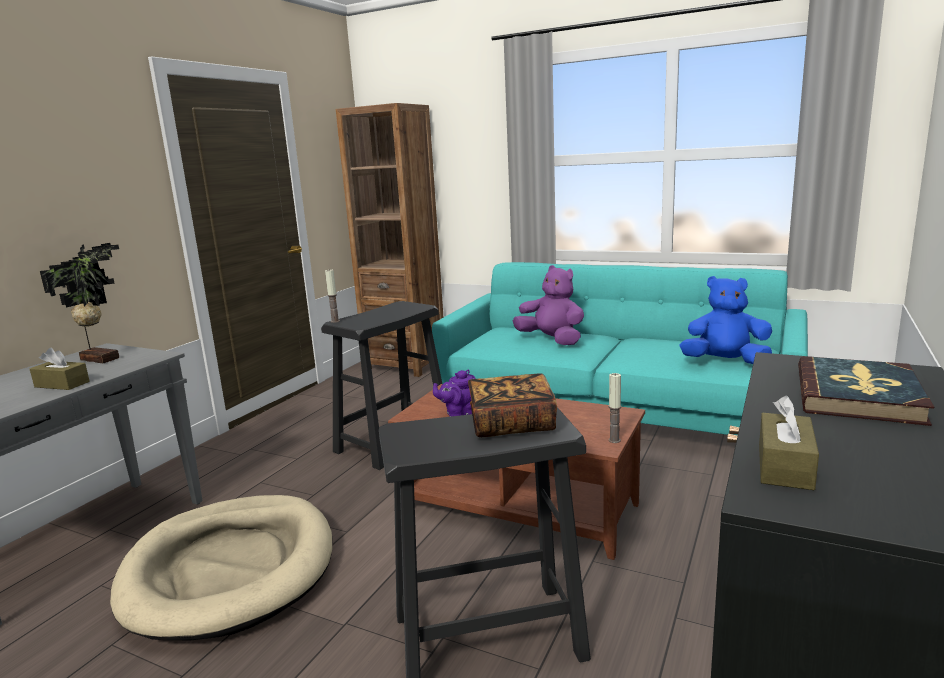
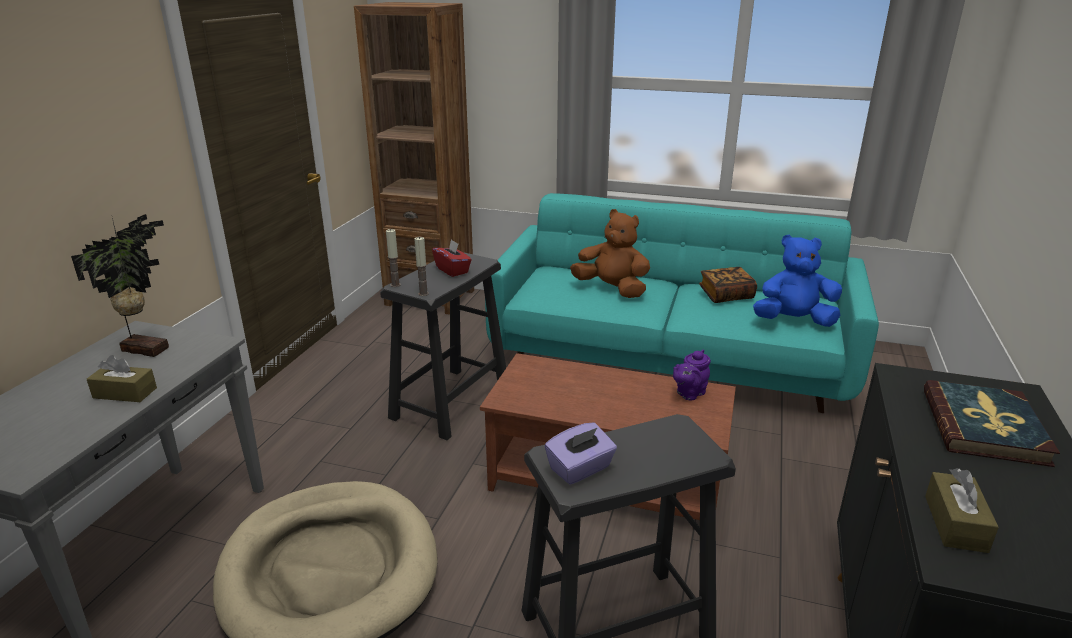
camera: 10 degrees left, 10 degrees up
purple teapot [433,370,476,417] -> purple teapot moved to [673,350,711,400]
book [468,373,557,437] -> book moved to [699,267,757,303]
purple plush toy [513,265,584,345] -> brown plush toy [570,209,650,298]
candle [608,373,621,443] -> candle moved to [414,236,429,296]
none -> red tissue box [432,239,472,277]
none -> purple tissue box [545,423,617,485]

